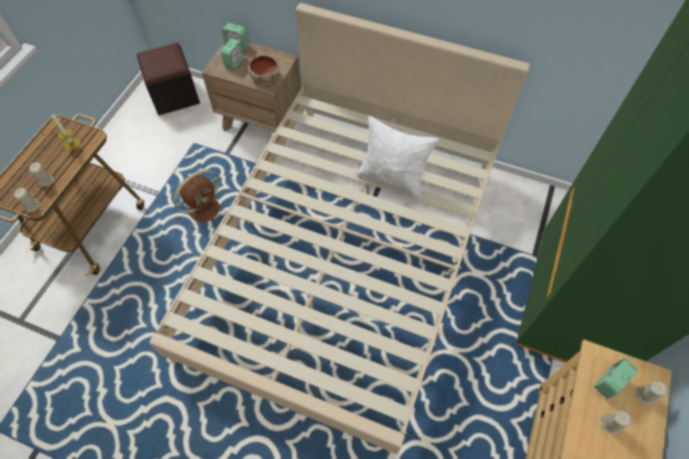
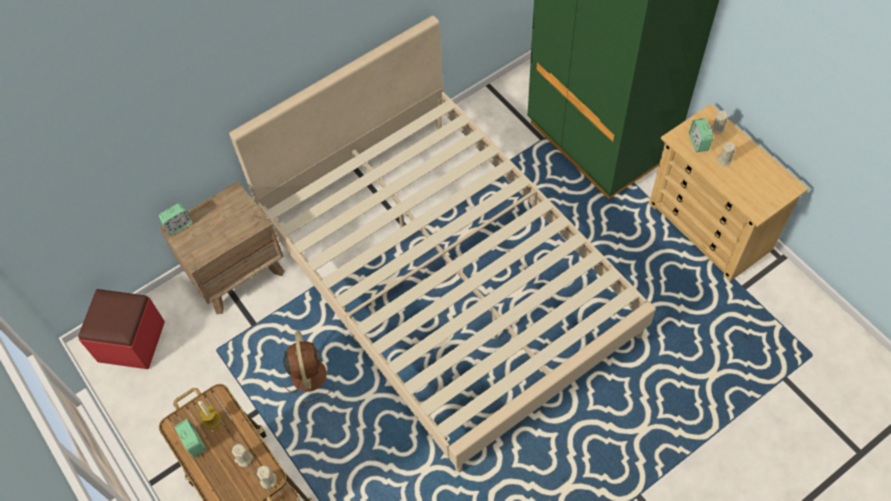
camera: 55 degrees left, 0 degrees up
black ottoman [137,43,200,115] -> red ottoman [78,289,165,369]
alarm clock [221,38,245,69] -> alarm clock moved to [174,419,206,457]
bowl [248,56,279,82] -> none
white pillow [357,116,439,198] -> none

